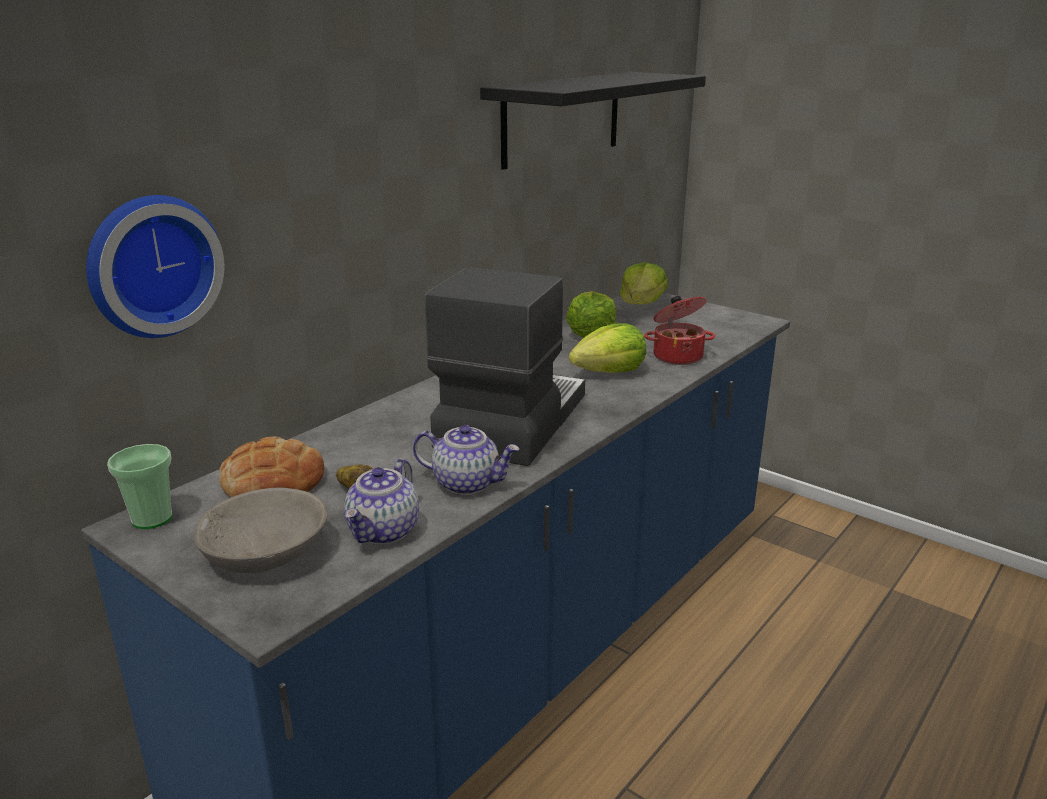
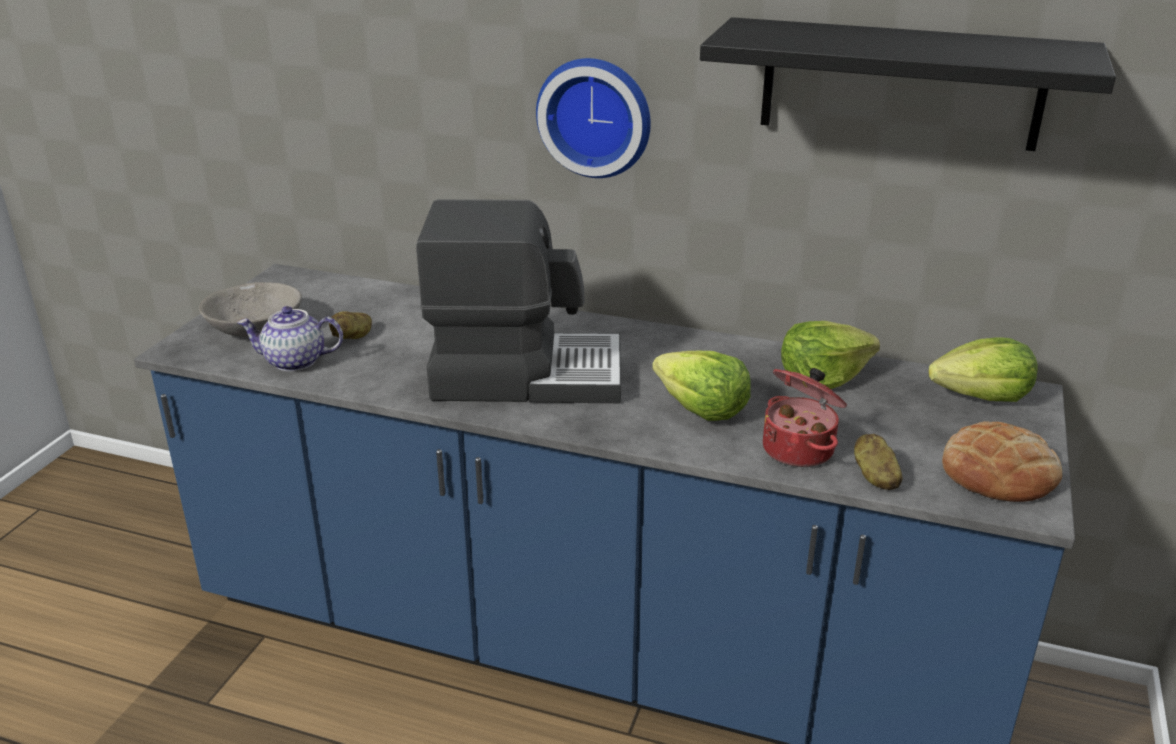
camera: 70 degrees right, 5 degrees up
wall clock [86,195,224,338] -> wall clock moved to [536,58,651,178]
cup [107,444,172,529] -> none
bread [219,437,324,497] -> bread moved to [942,421,1062,502]
teapot [413,425,520,495] -> none
none -> potato [854,434,903,490]

